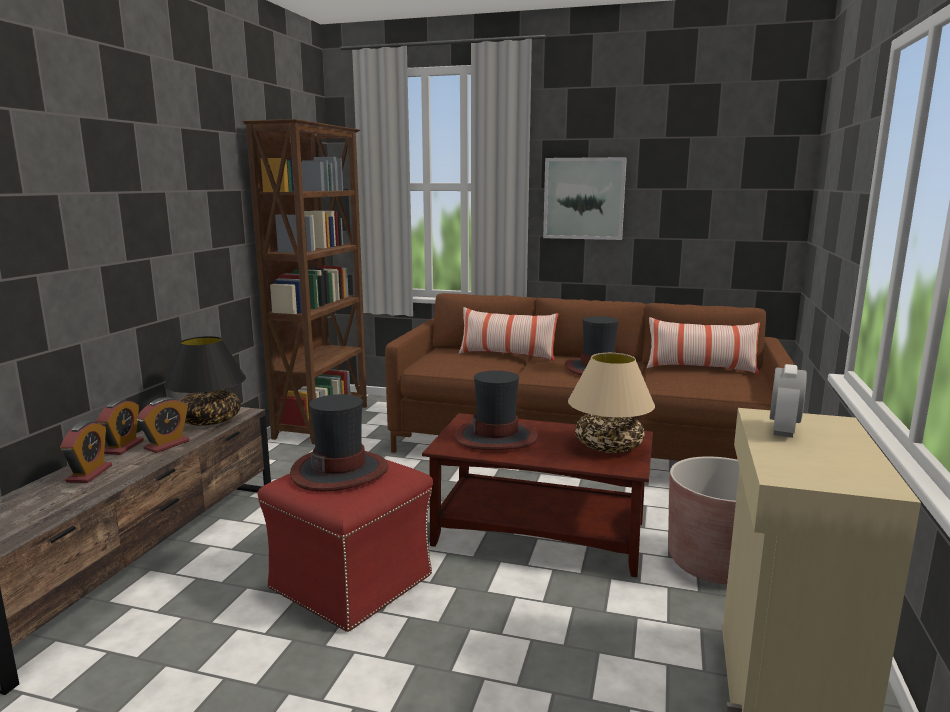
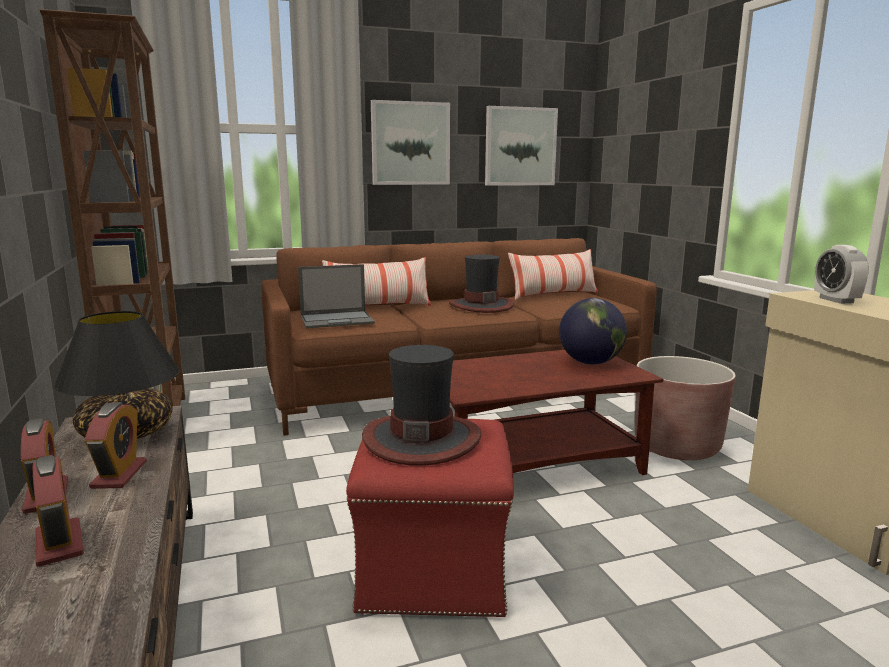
camera: 35 degrees left, 0 degrees up
hat [454,370,538,450] -> none
beige table lamp [568,353,655,453] -> globe [559,298,627,365]
none -> laptop [298,264,375,328]
none -> picture [485,106,558,186]

